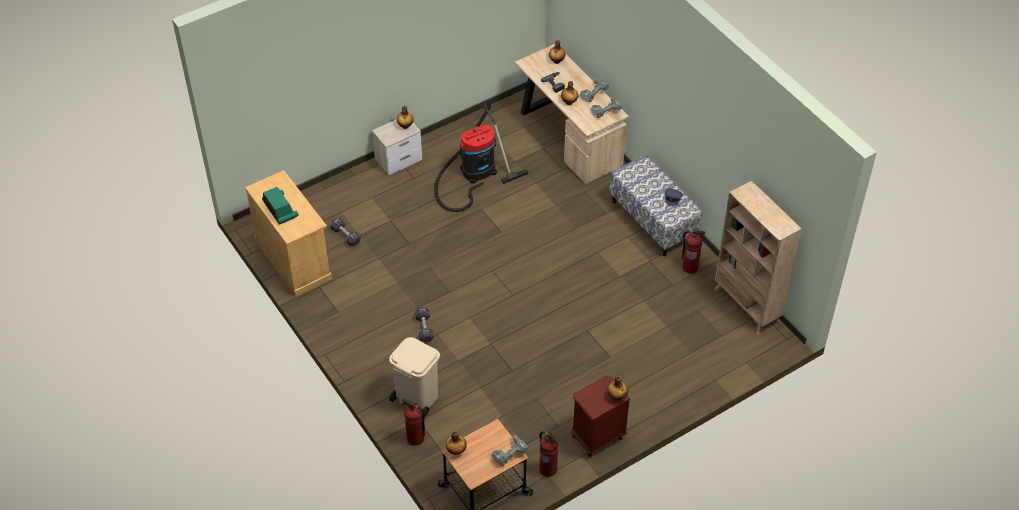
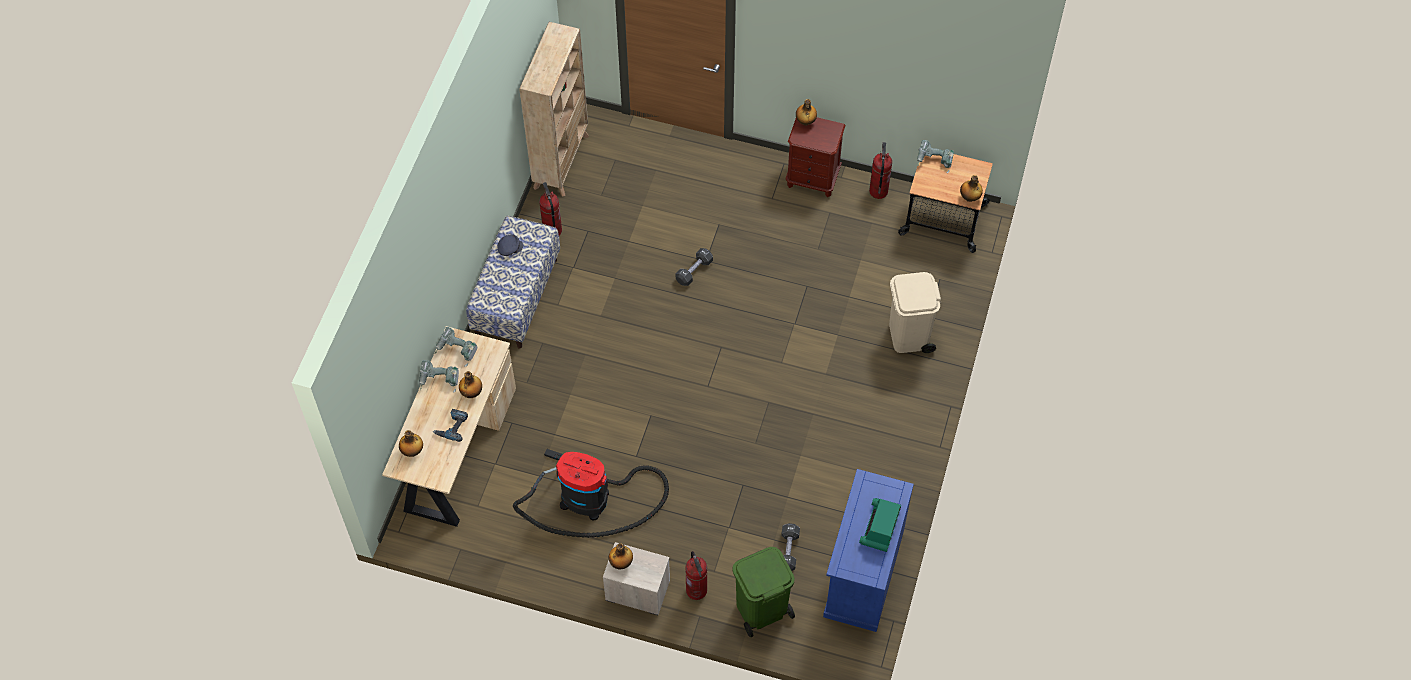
camera: 130 degrees left, 10 degrees up
beige cabinet [245,170,332,296] -> blue cabinet [823,469,914,632]
fire extinguisher [402,398,425,446] -> fire extinguisher moved to [685,551,708,600]
black dumbbell [415,307,434,342] -> black dumbbell moved to [676,248,713,286]
none -> green trash can [732,547,795,638]

